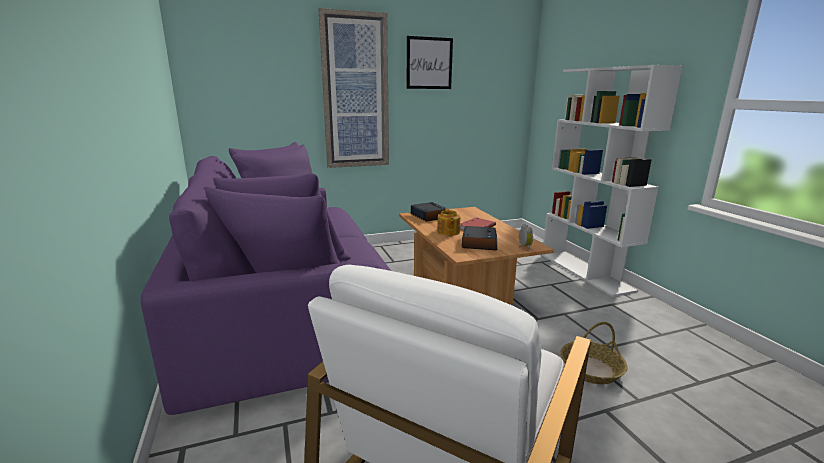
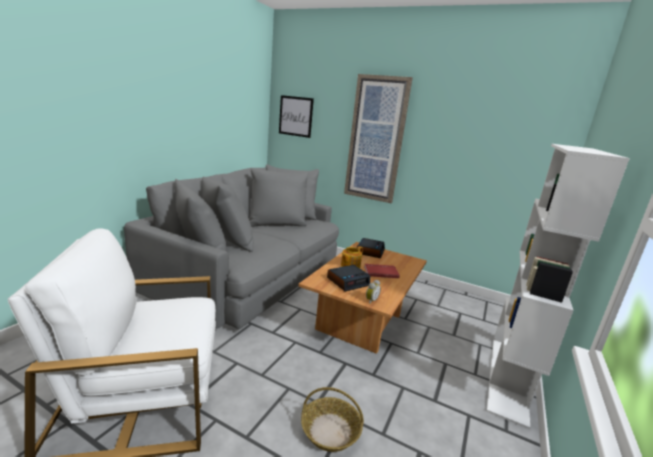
camera: 45 degrees right, 0 degrees up
purple sofa [141,142,391,415] -> grey sofa [124,164,339,329]
picture [407,36,453,89] -> picture moved to [279,95,314,138]

